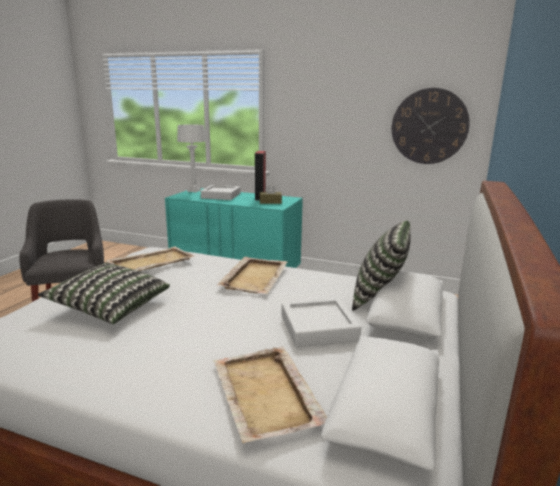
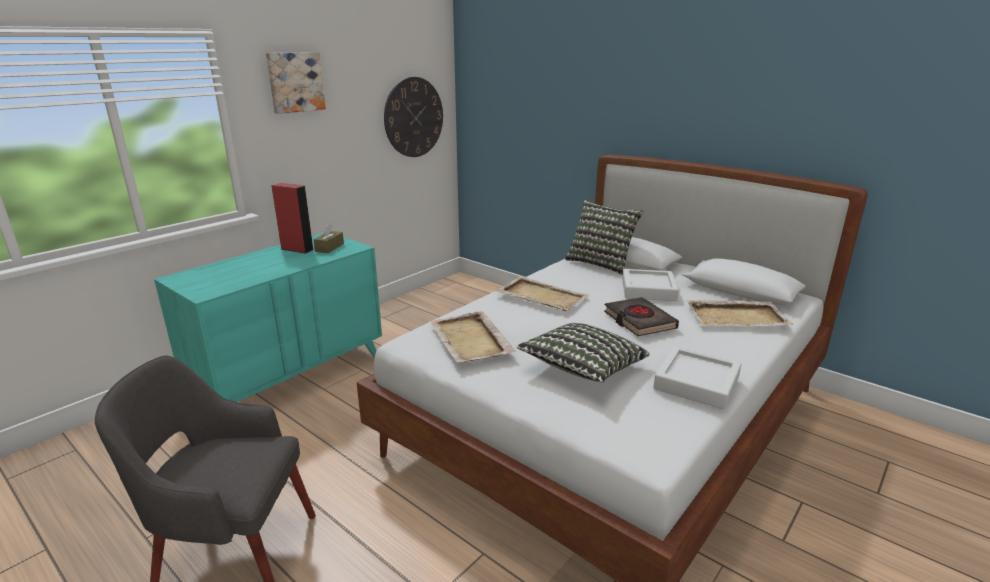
camera: 70 degrees left, 5 degrees up
grey table lamp [177,124,206,192] -> none
grey tray [201,185,240,200] -> grey tray moved to [653,346,741,410]
none -> picture [266,52,326,114]
none -> black book [604,297,679,336]

